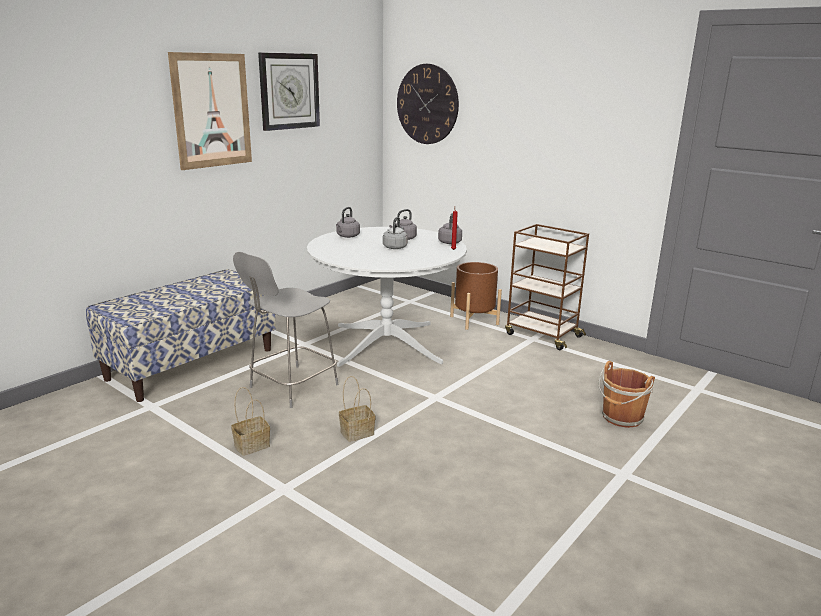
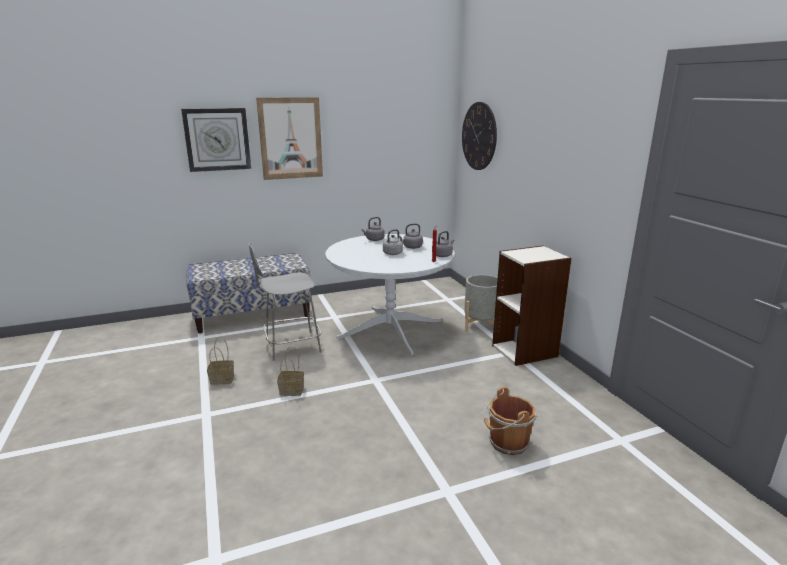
camera: 30 degrees right, 0 degrees up
wall clock [258,52,320,131] -> wall clock moved to [181,108,251,172]
brown planter [450,262,502,330] -> grey planter [464,275,498,332]
brown cart [505,224,589,350] -> bookcase [492,246,572,366]

